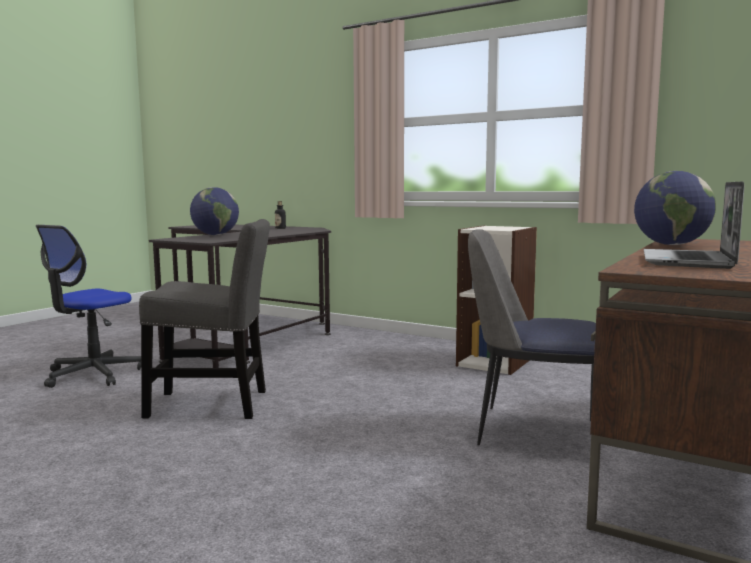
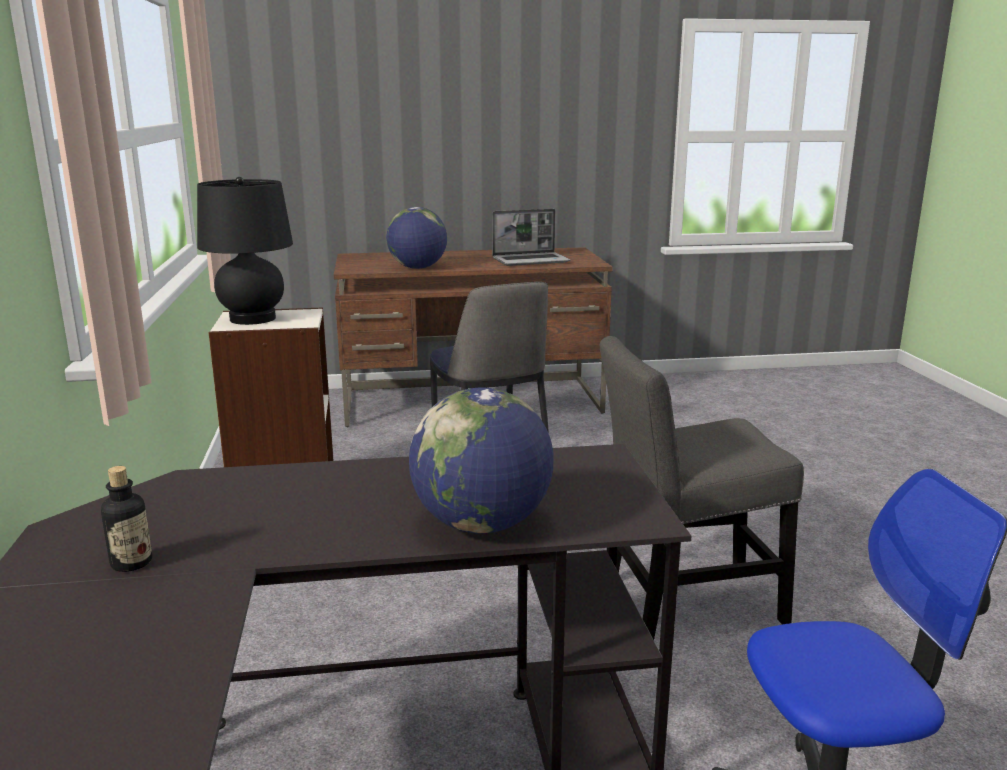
camera: 130 degrees left, 10 degrees up
grey chair [139,219,270,419] -> grey chair turned 60 degrees counterclockwise [600,336,804,640]
none -> black table lamp [197,177,293,325]

